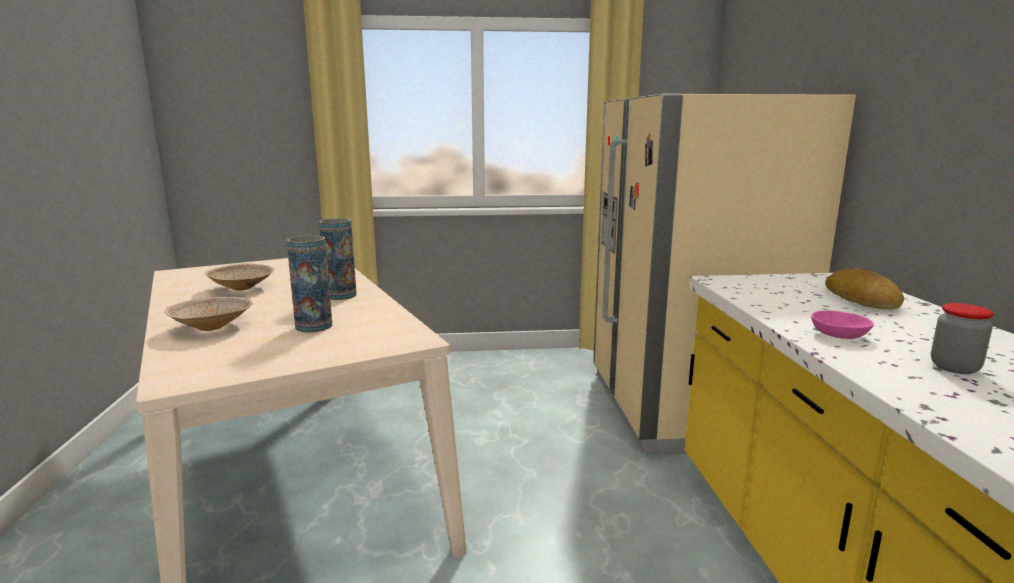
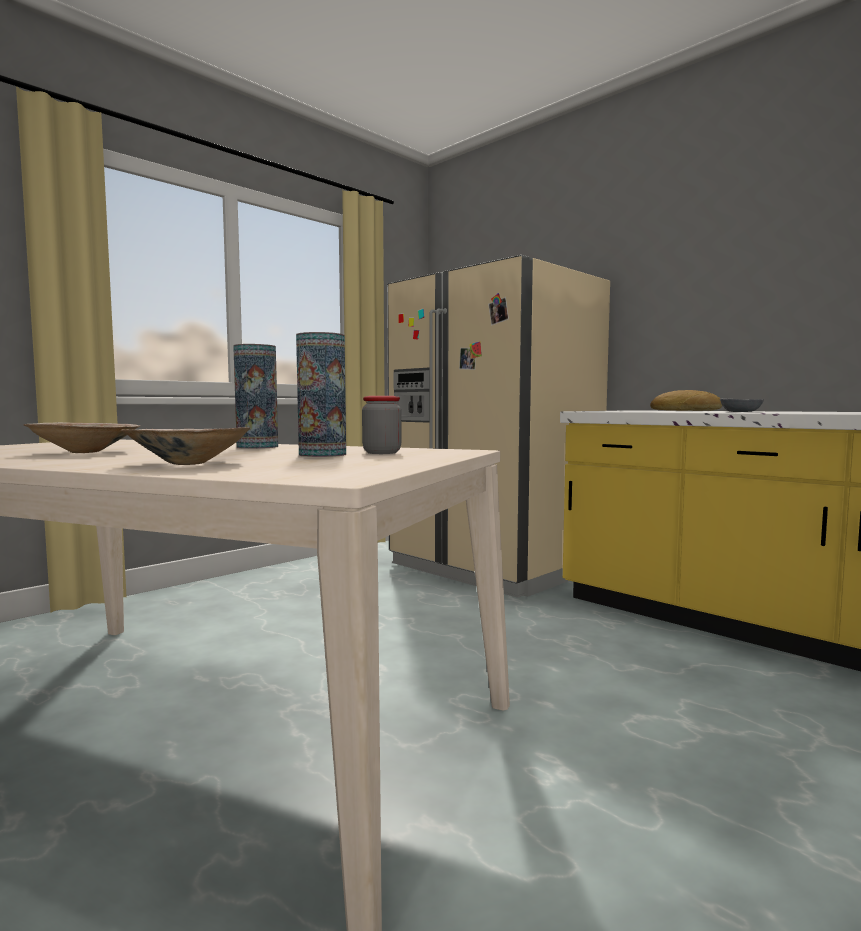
camera: 40 degrees left, 10 degrees down
pink bowl [811,310,874,339] -> grey bowl [720,399,764,412]
jar [931,303,994,374] -> jar moved to [362,396,401,454]

